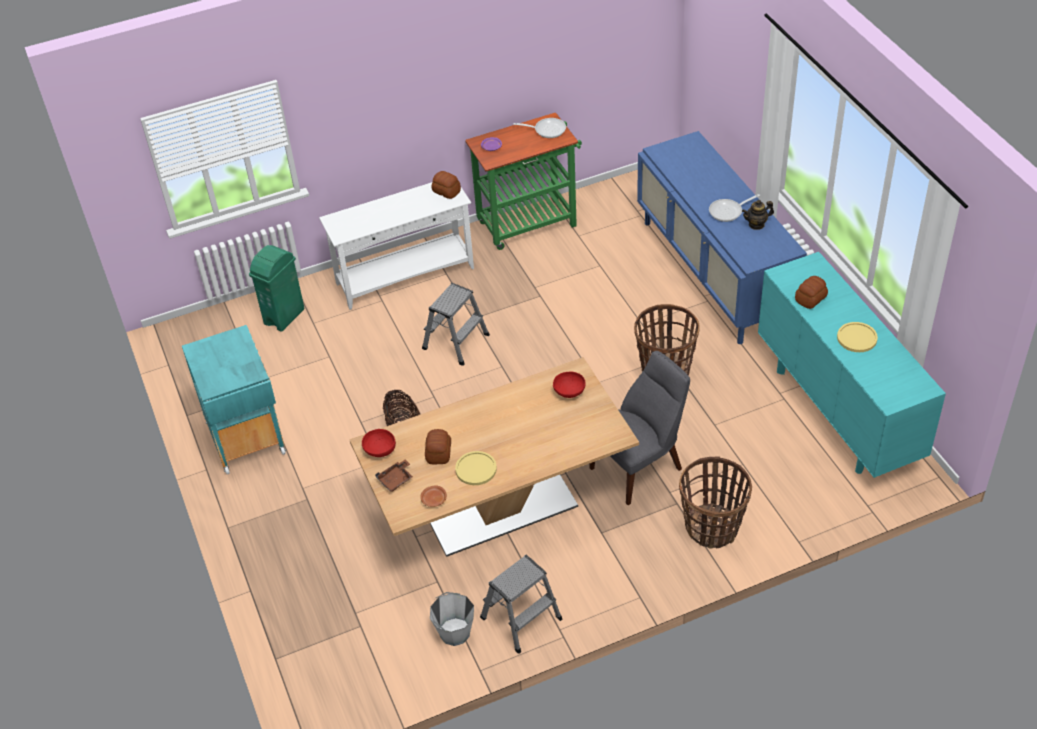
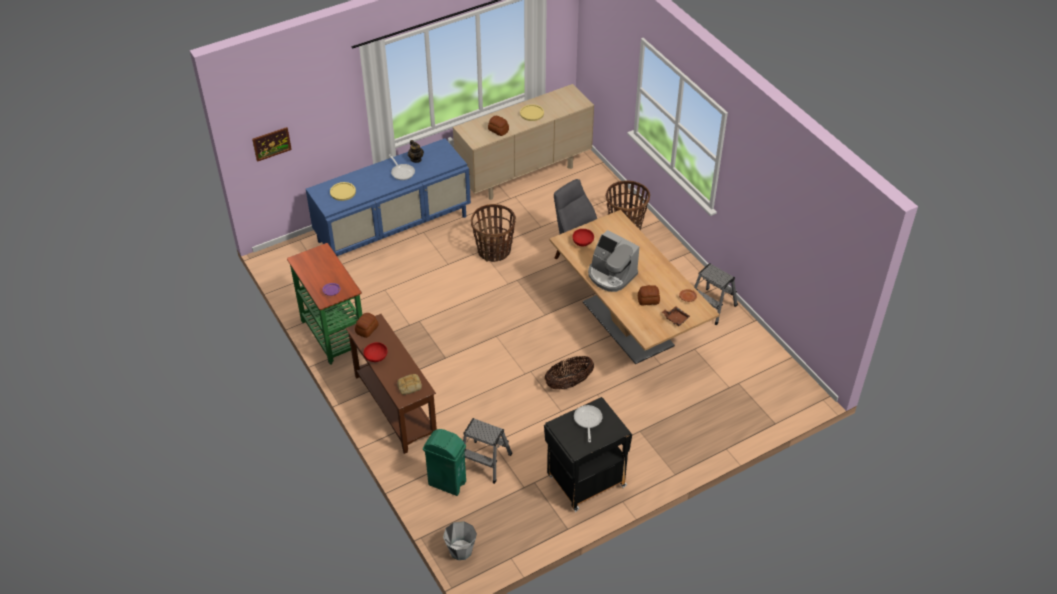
camera: 100 degrees left, 0 degrees up
turquoise cart [182,325,286,475] -> black cart [544,397,632,512]
white console table [319,182,474,310] -> brown console table [346,314,437,454]
red bowl [362,429,396,457] -> red bowl moved to [363,342,387,362]
grey step ladder [422,283,490,366] -> grey step ladder moved to [463,418,512,484]
grey bucket [430,592,474,646] -> grey bucket moved to [443,521,477,560]
yellow plate [455,451,497,485] -> yellow plate moved to [330,182,356,201]
frying pan [513,118,566,138] -> frying pan moved to [574,405,603,442]
turquoise dresser [758,252,946,478] -> beige dresser [453,84,594,200]
none -> picture [252,127,292,162]
none -> bread [397,374,422,395]
none -> coffee machine [588,230,639,292]

